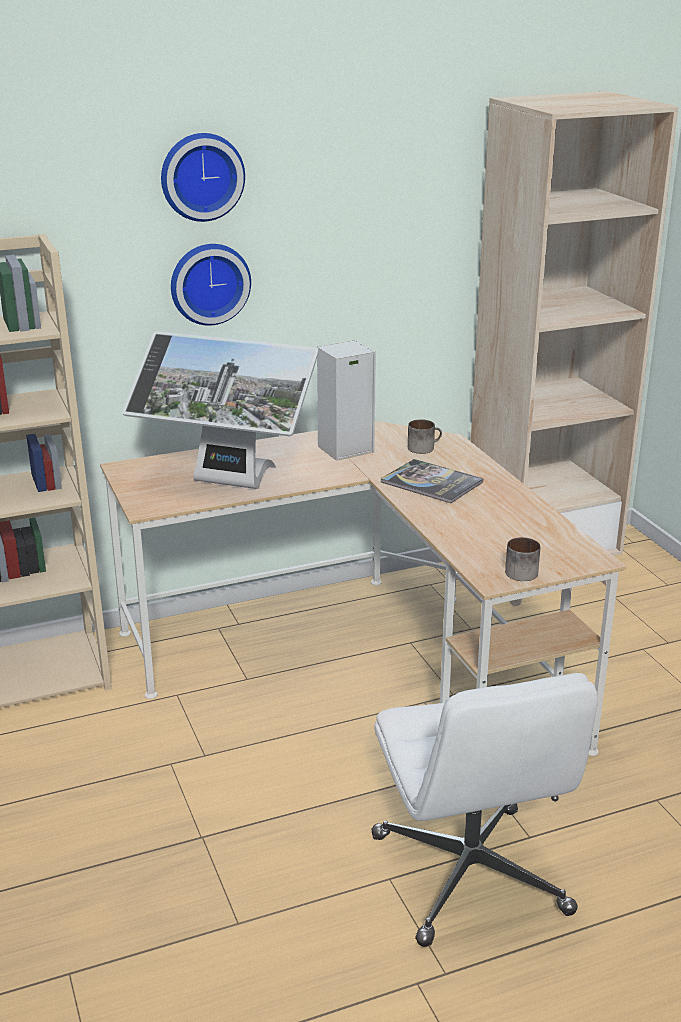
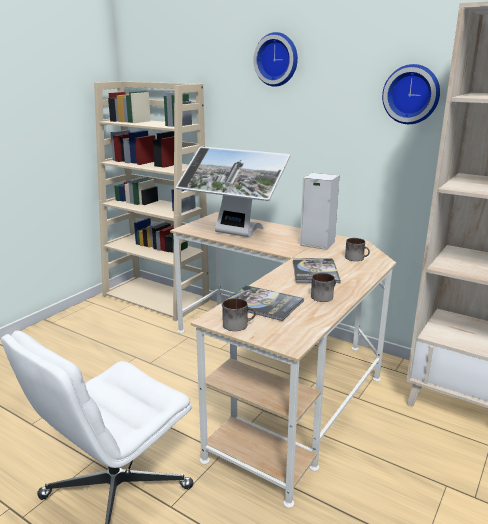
camera: 55 degrees right, 5 degrees down
monitor [122,331,319,489] -> monitor turned 45 degrees counterclockwise [176,146,290,238]
wall clock [171,244,251,326] -> wall clock moved to [382,64,440,124]
none -> book [221,285,304,321]
none -> mug [311,273,336,302]

